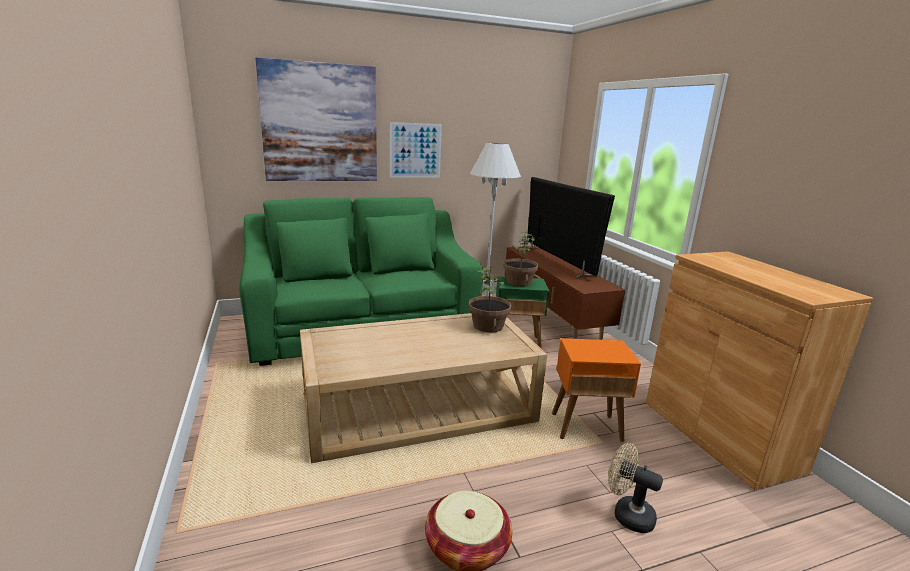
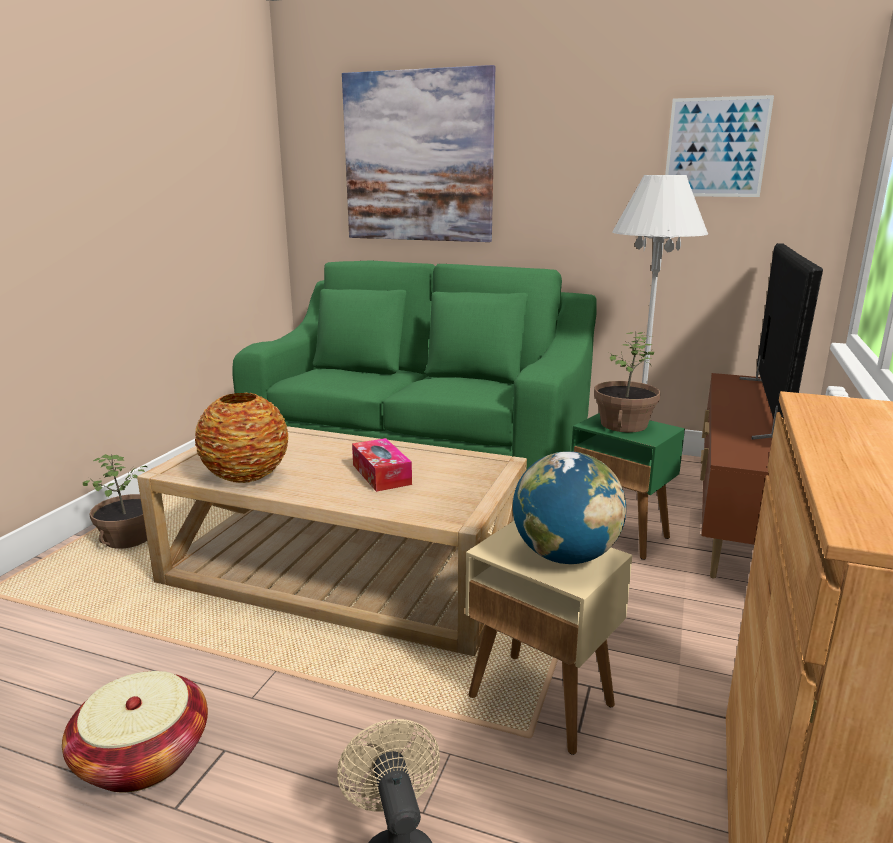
camera: 40 degrees right, 0 degrees up
picture [390,122,442,178] -> picture moved to [665,95,774,197]
potted plant [468,267,511,332] -> potted plant moved to [83,454,147,549]
orange side table [552,338,641,442] -> beige side table [465,521,633,755]
none -> vase [195,393,288,483]
none -> tissue box [352,438,412,492]
none -> globe [513,451,626,564]

